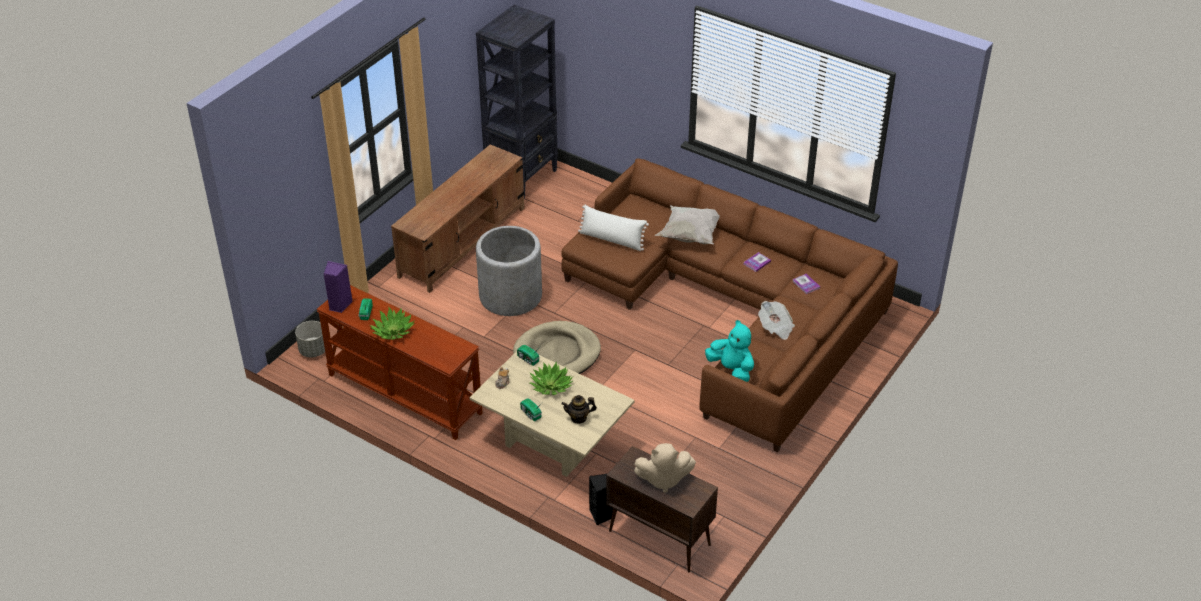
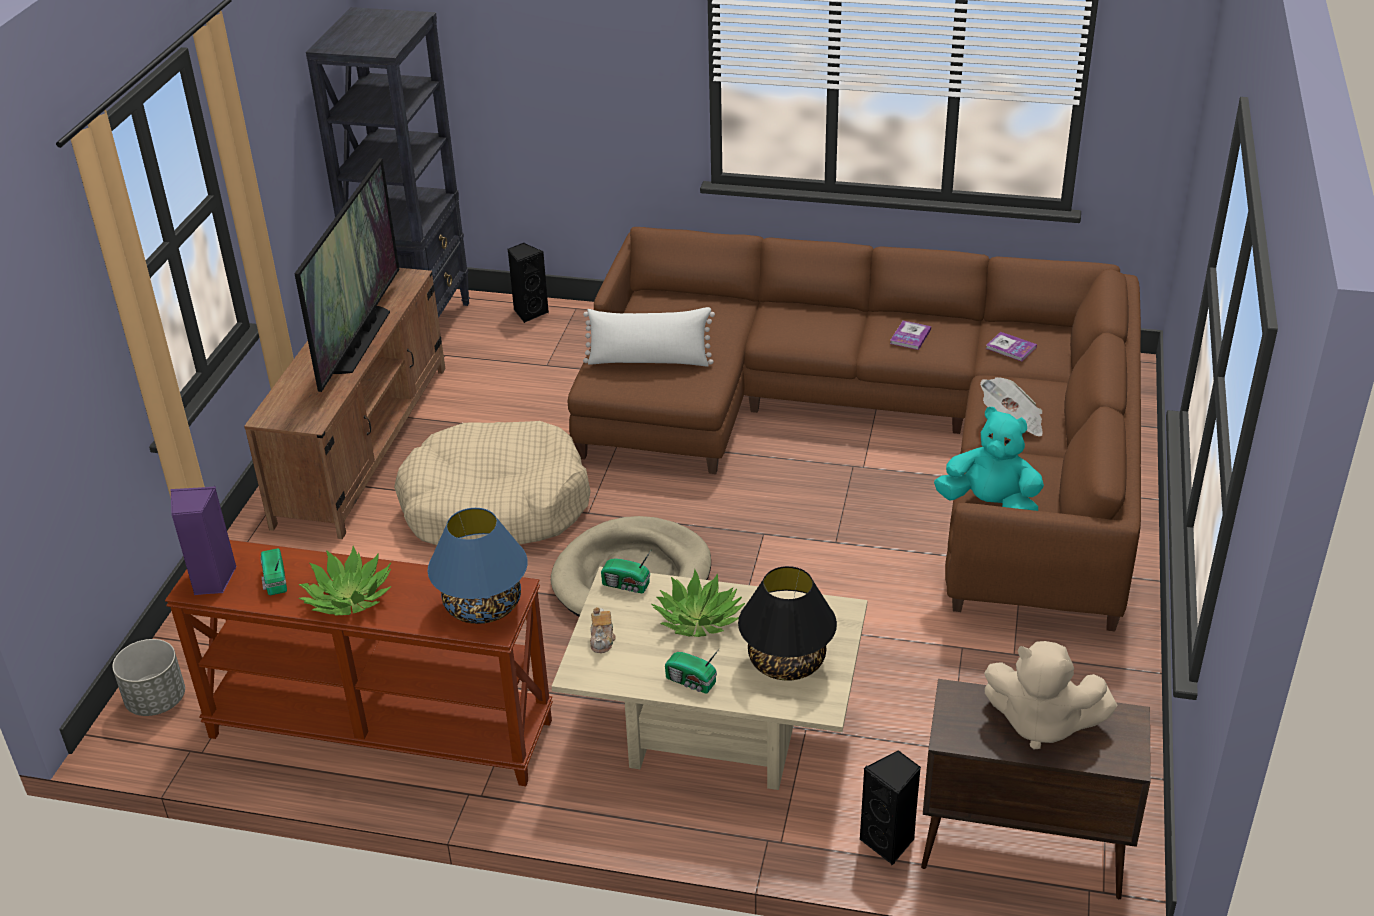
camera: 20 degrees left, 5 degrees down
grey planter [476,226,542,316] -> beige dog bed [394,421,591,545]
teapot [561,395,597,424] -> black table lamp [738,566,837,681]
beige plush toy [634,443,696,493] -> beige plush toy turned 45 degrees clockwise [984,641,1117,750]
white pillow [655,205,720,244] -> none
none -> television [294,158,400,392]
none -> blue table lamp [428,508,528,624]
none -> black speaker [508,243,549,323]

